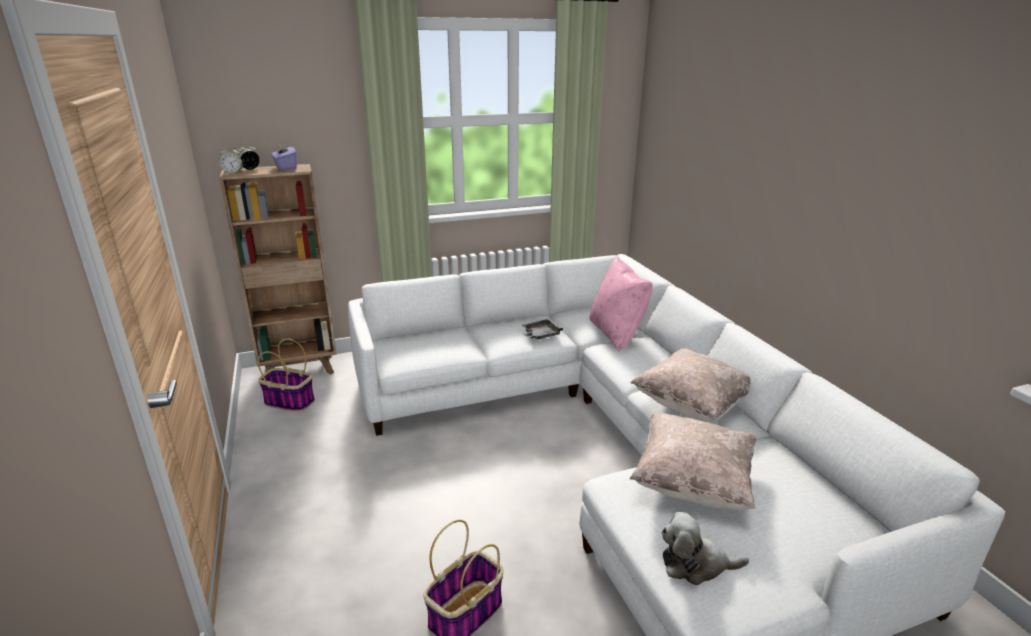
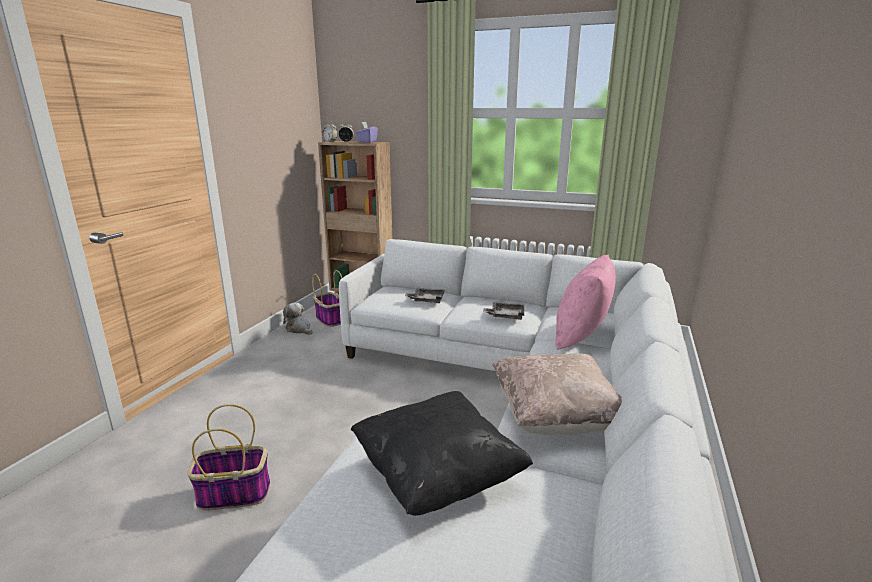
camera: 40 degrees right, 5 degrees down
beige pillow [630,413,756,510] -> black pillow [351,391,533,516]
plush toy [661,512,749,585] -> plush toy moved to [283,303,312,335]
none -> grey tray [405,288,445,303]

